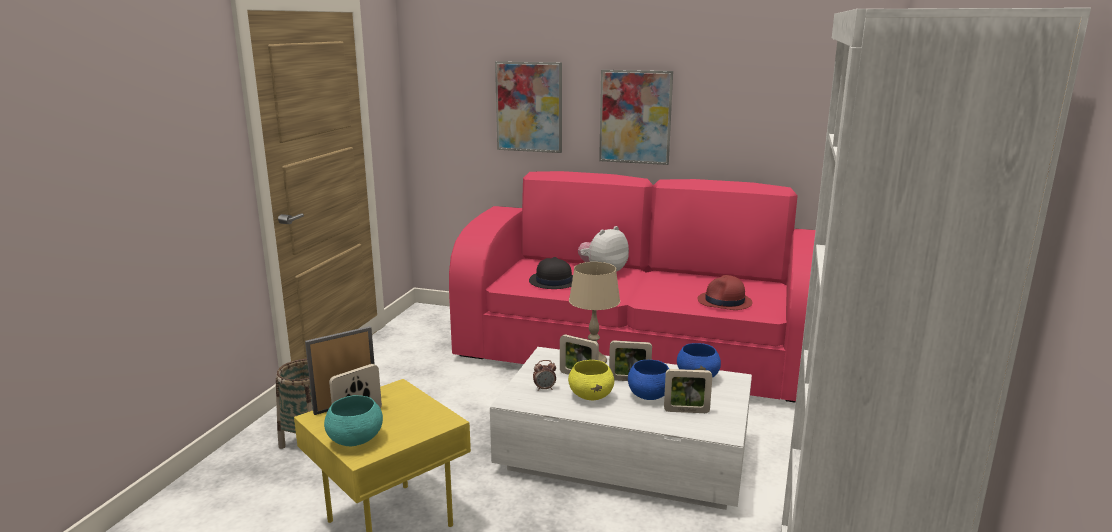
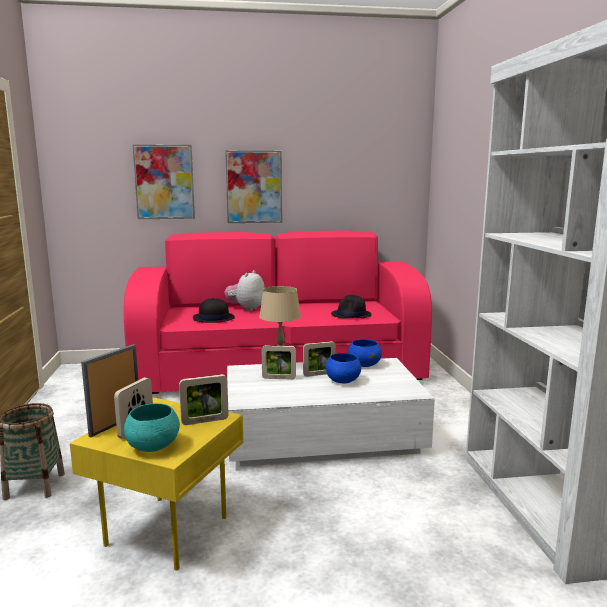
camera: 25 degrees left, 5 degrees down
alarm clock [533,360,556,391] -> none
yellow bowl [568,360,614,400] -> none
picture frame [664,369,712,413] -> picture frame moved to [179,374,229,425]
red hat [697,275,753,310] -> black hat [331,295,372,318]

